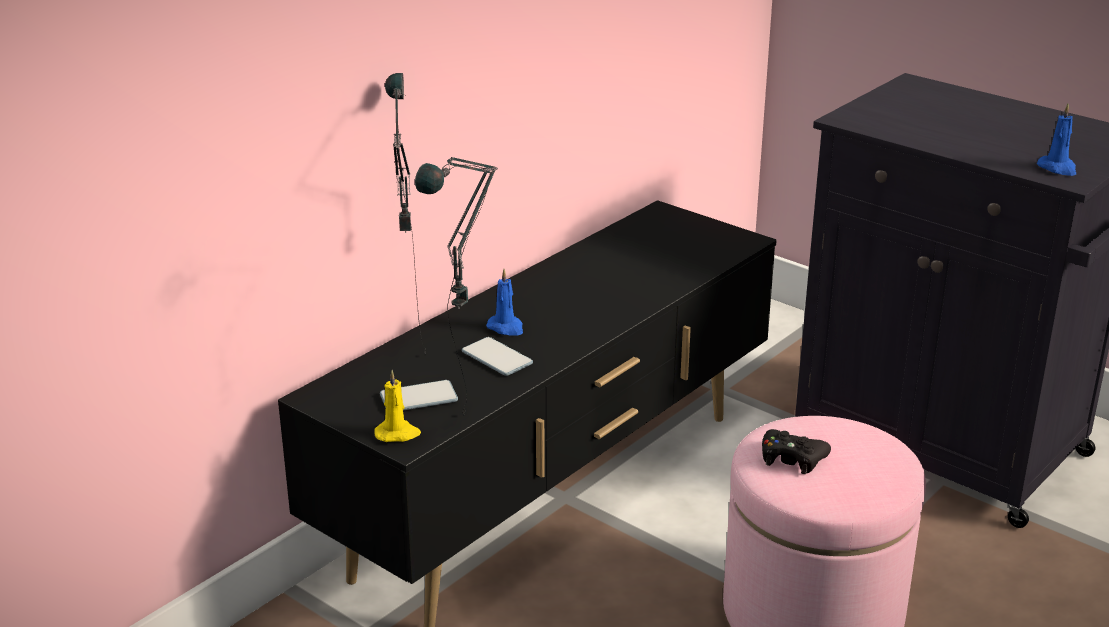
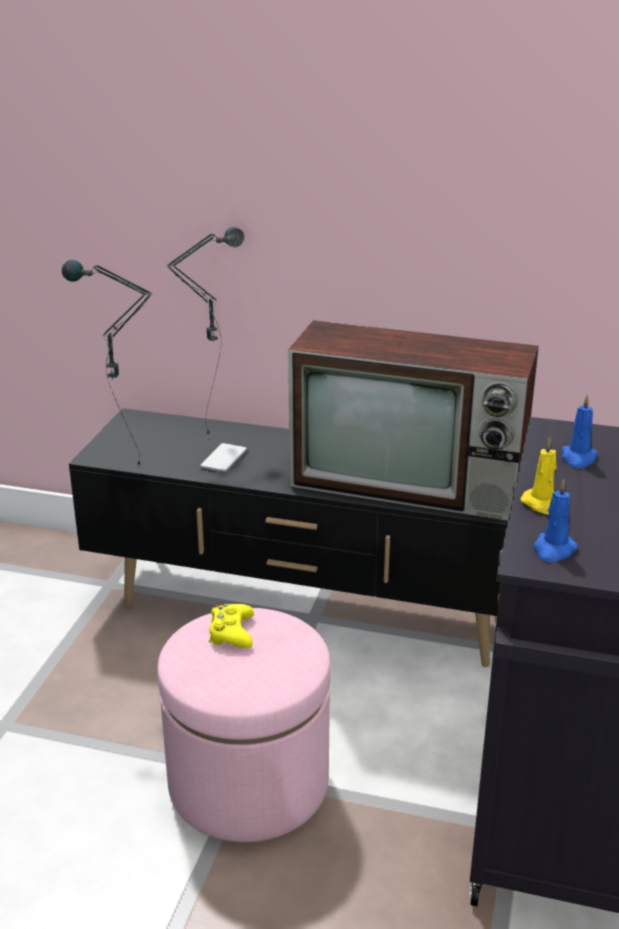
camera: 65 degrees right, 0 degrees up
yellow candle [374,370,421,442] -> yellow candle moved to [520,437,557,515]
phone [380,380,458,410] -> none
blue candle [486,269,523,336] -> blue candle moved to [562,394,598,468]
black game controller [762,429,831,474] -> yellow game controller [209,604,254,648]
none -> television [288,320,539,521]

